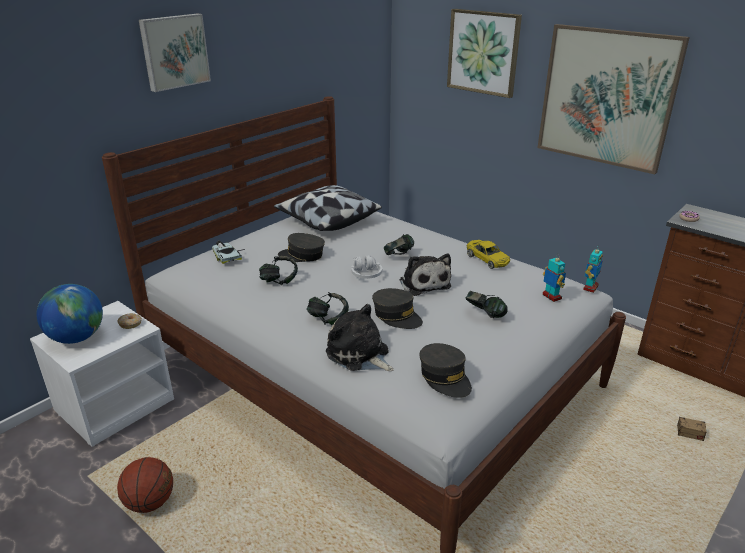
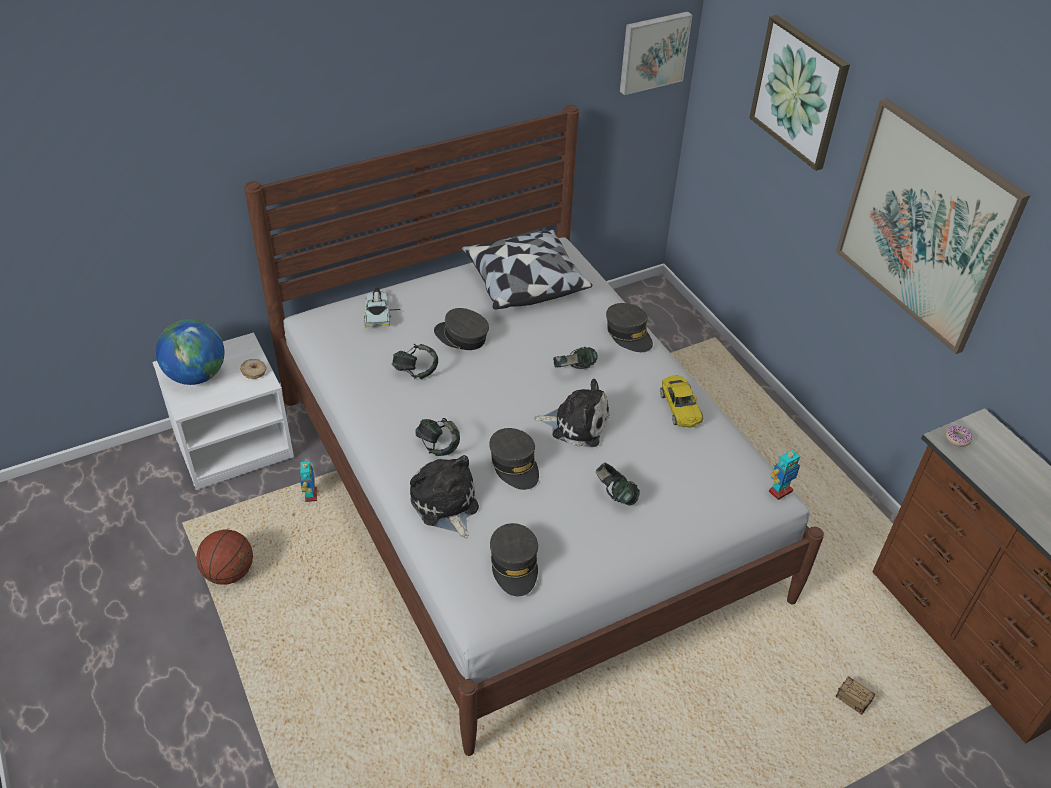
camera: 20 degrees right, 15 degrees up
picture [139,13,211,92] -> picture moved to [620,11,693,95]
white headphones [351,255,382,279] -> none
plush toy [399,253,451,296] -> plush toy turned 75 degrees counterclockwise [534,378,609,447]
toy robot [543,254,566,302] -> toy robot moved to [300,461,317,502]
none -> grey cap [606,303,653,352]

